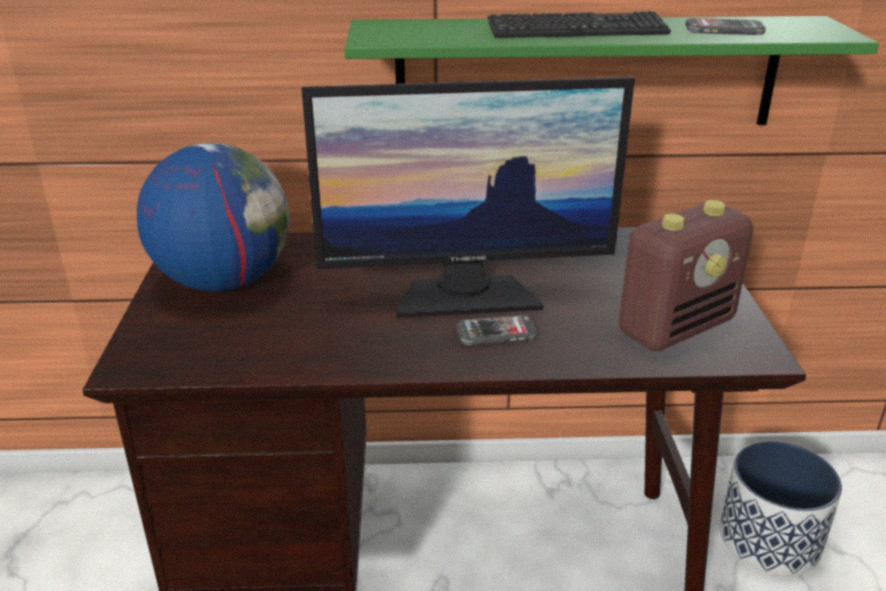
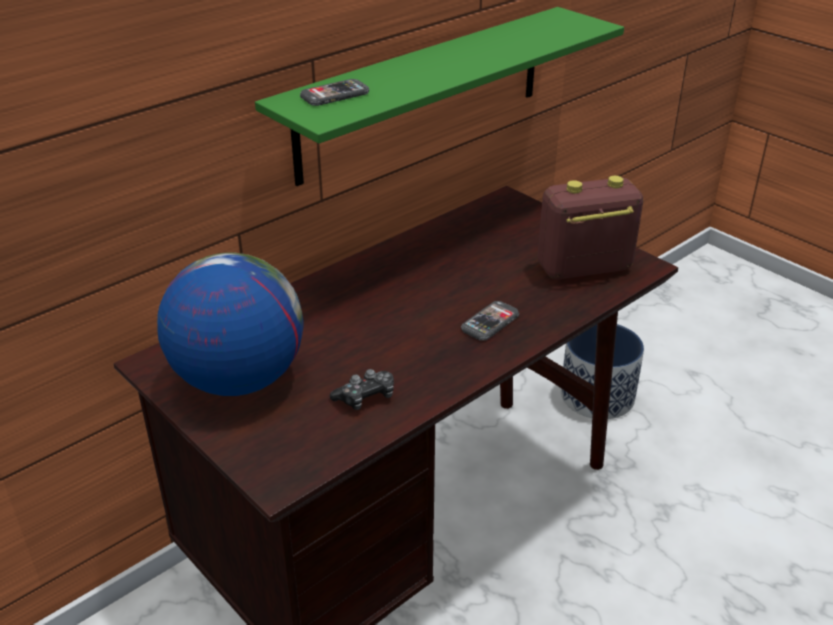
camera: 40 degrees left, 5 degrees up
monitor [302,77,635,318] -> none
keyboard [487,11,671,38] -> none
radio [619,200,753,351] -> radio turned 120 degrees counterclockwise [538,176,643,280]
phone [685,18,766,35] -> phone moved to [300,79,369,106]
none -> game controller [330,369,394,410]

